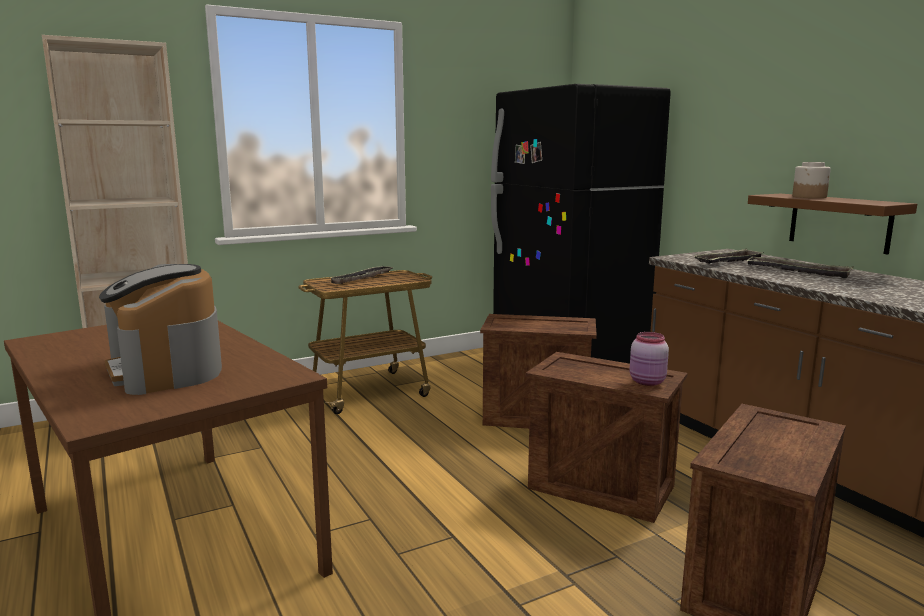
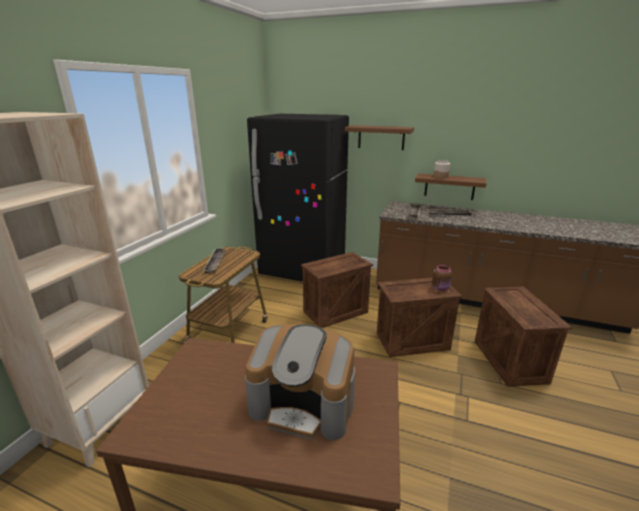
camera: 40 degrees left, 10 degrees up
pink jar [629,332,669,386] -> brown jar [432,264,452,291]
none -> brown shelf [345,125,414,150]

